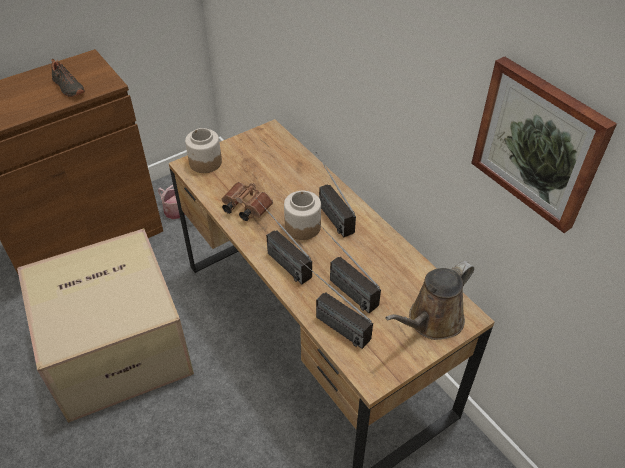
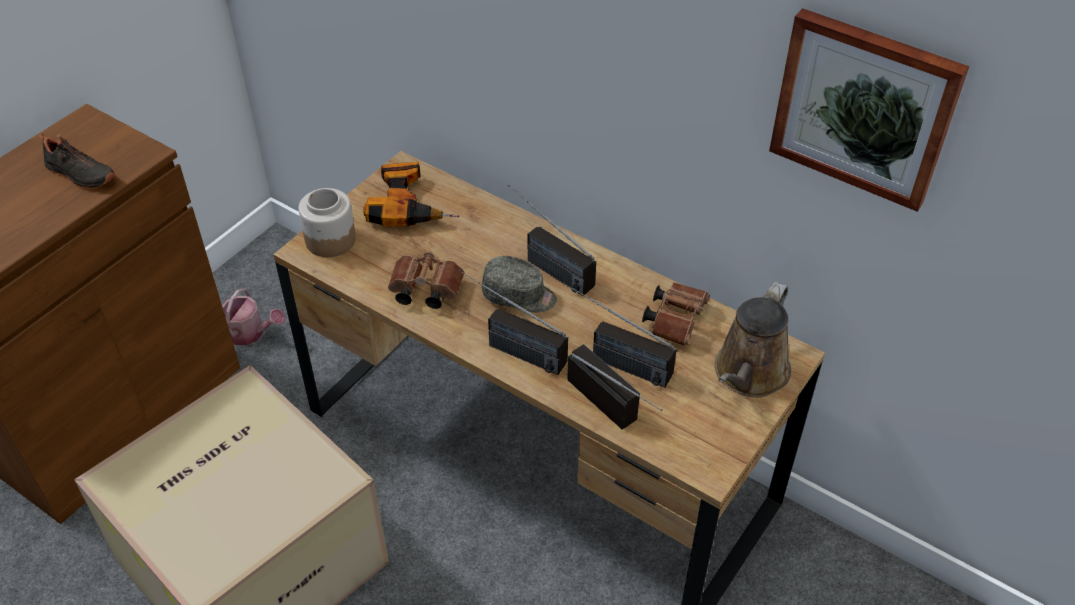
camera: 20 degrees left, 0 degrees up
jar [284,191,321,240] -> grey cap [482,256,557,312]
radio [300,260,373,349] -> radio turned 150 degrees counterclockwise [567,344,662,429]
none -> power drill [363,162,459,227]
none -> brown binoculars [642,282,710,346]

